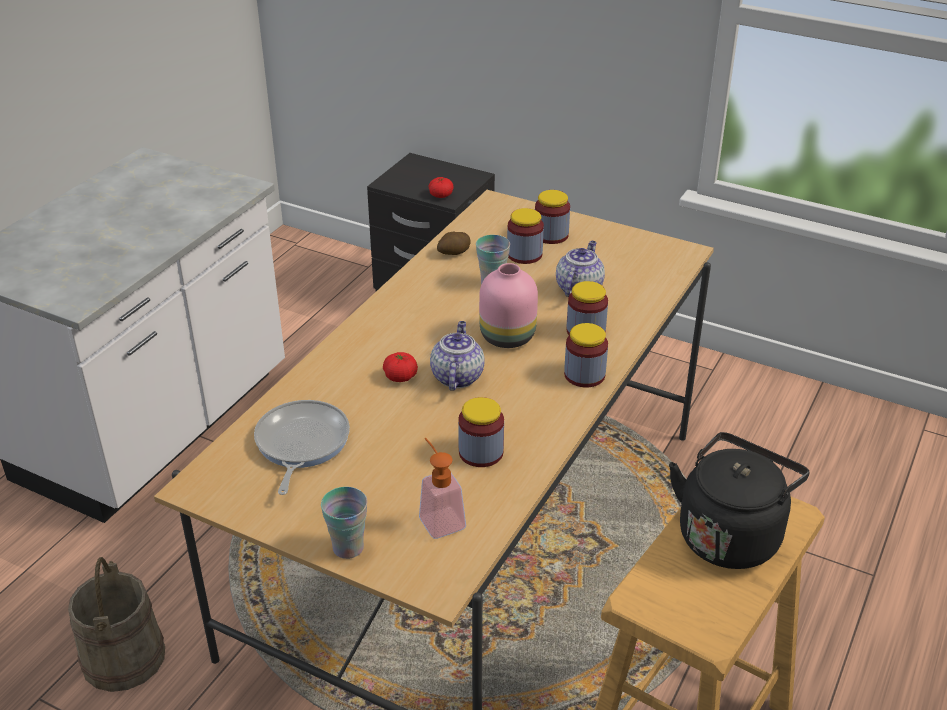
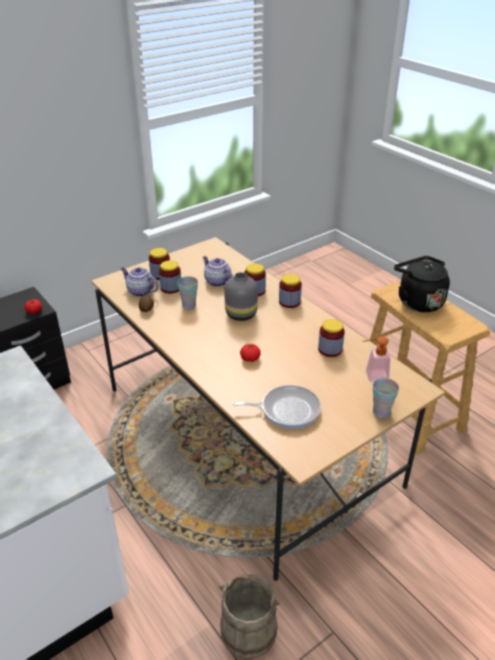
camera: 65 degrees left, 0 degrees up
frying pan [254,400,350,495] -> frying pan turned 150 degrees clockwise [232,385,321,429]
teapot [430,321,484,391] -> teapot moved to [121,267,159,297]
pink vase [479,263,538,348] -> grey vase [224,272,258,321]

